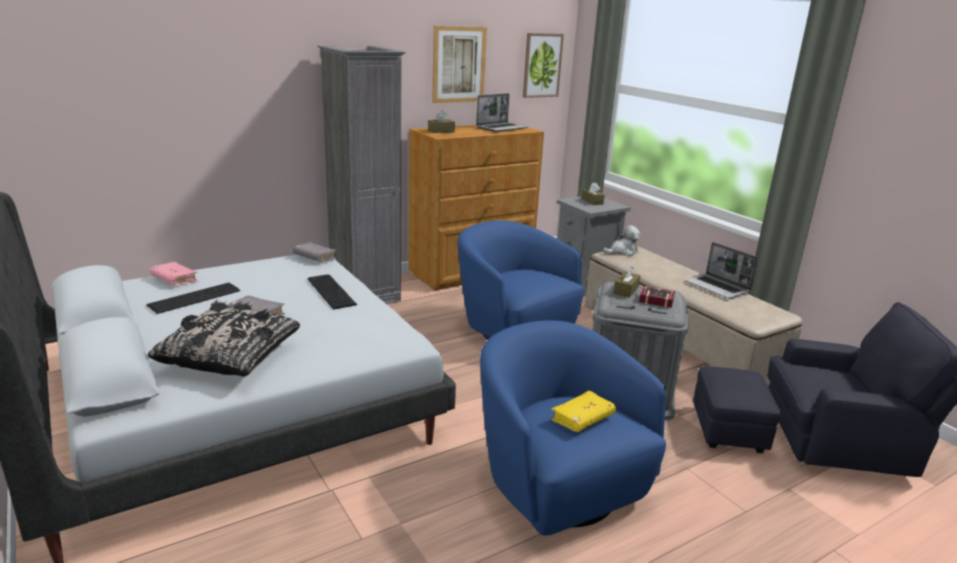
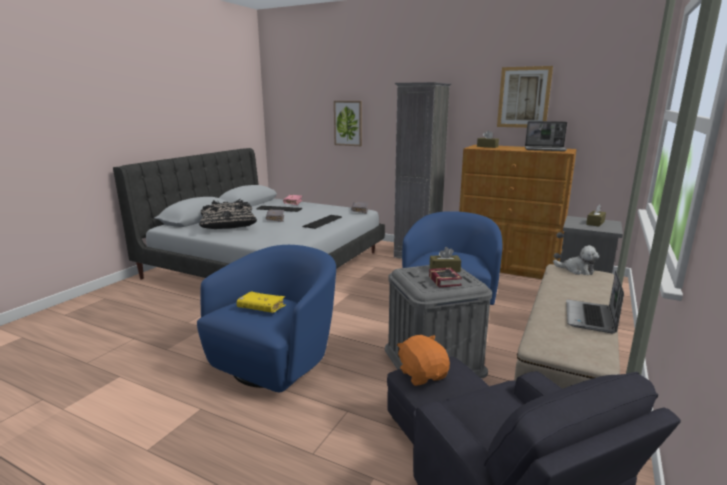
camera: 60 degrees right, 5 degrees down
picture [523,33,564,98] -> picture moved to [334,101,362,146]
none -> orange plush toy [397,335,450,386]

